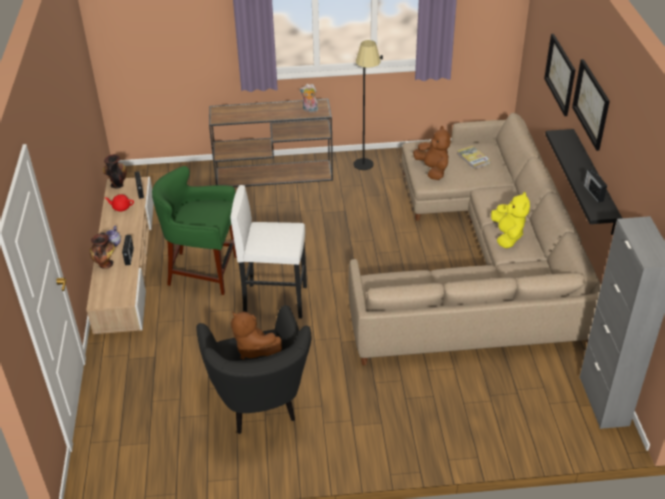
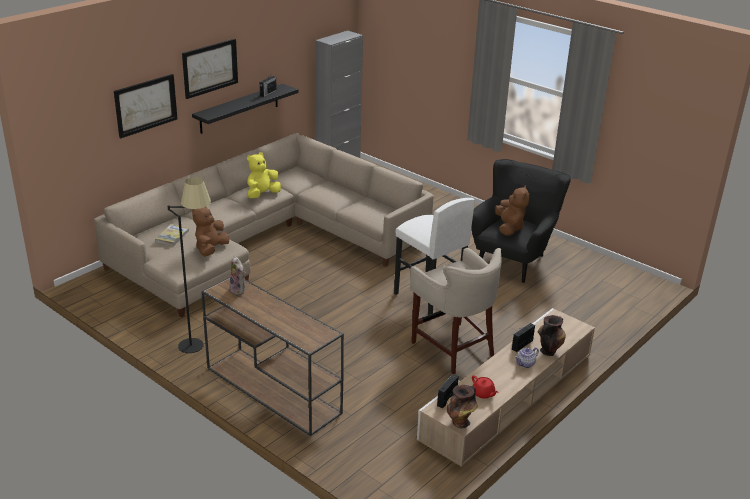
camera: 135 degrees left, 10 degrees down
green stool [152,166,237,295] -> beige stool [410,248,502,374]

